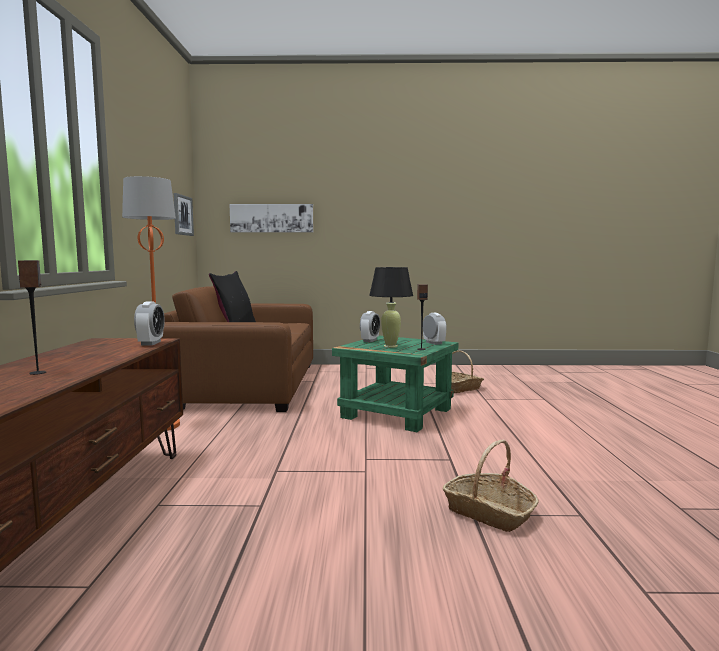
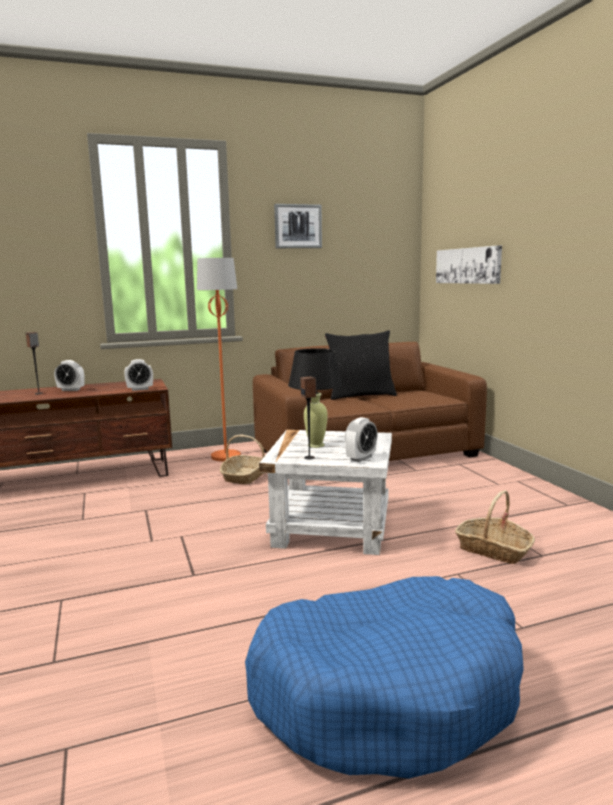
camera: 70 degrees right, 5 degrees up
picture [173,193,194,236] -> picture moved to [274,204,322,248]
green side table [332,335,458,432] -> white side table [259,430,392,555]
alarm clock [360,311,380,342] -> alarm clock moved to [54,360,85,391]
basket [442,440,539,532] -> basket moved to [220,435,265,484]
none -> blue dog bed [245,576,524,779]

